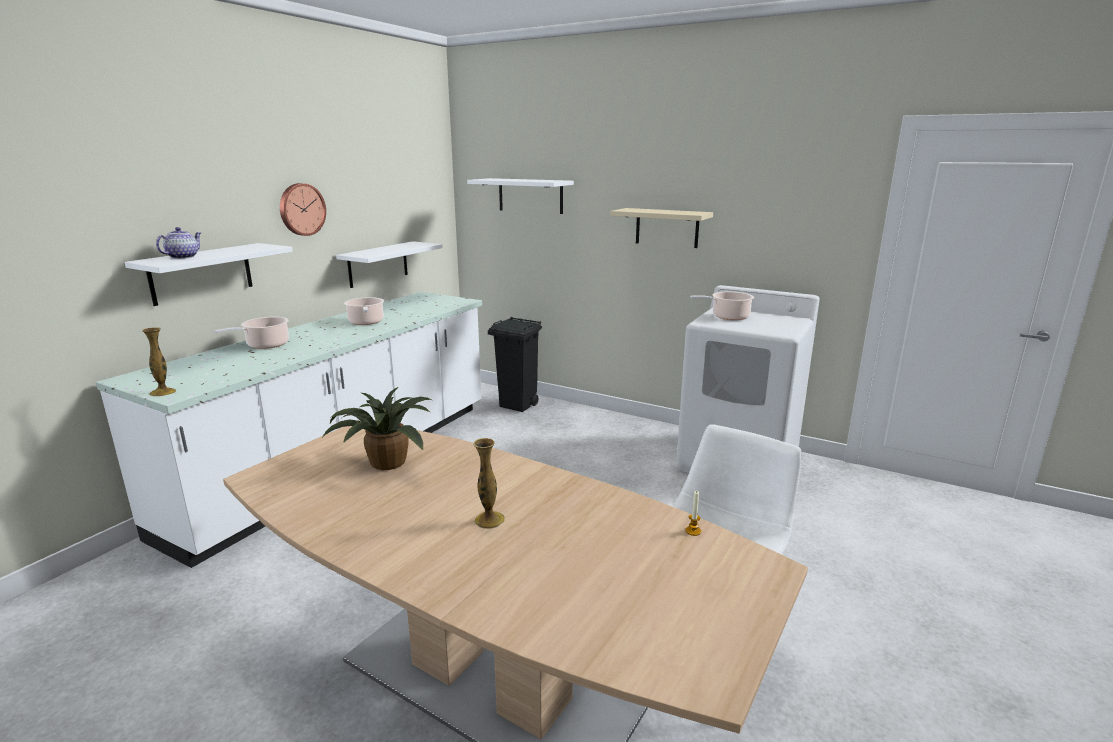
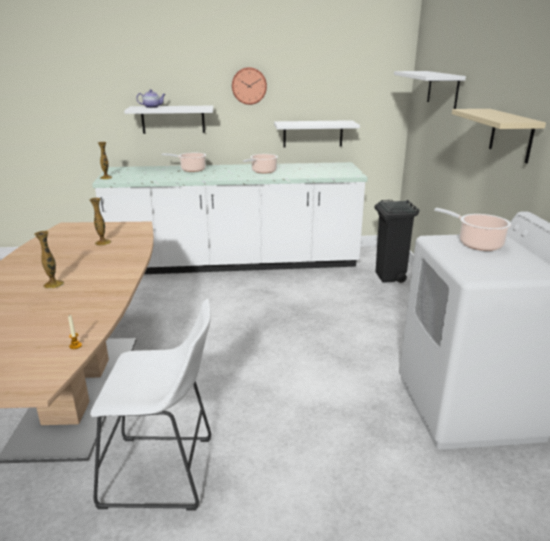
camera: 55 degrees right, 5 degrees up
potted plant [323,387,431,470] -> vase [89,198,112,246]

